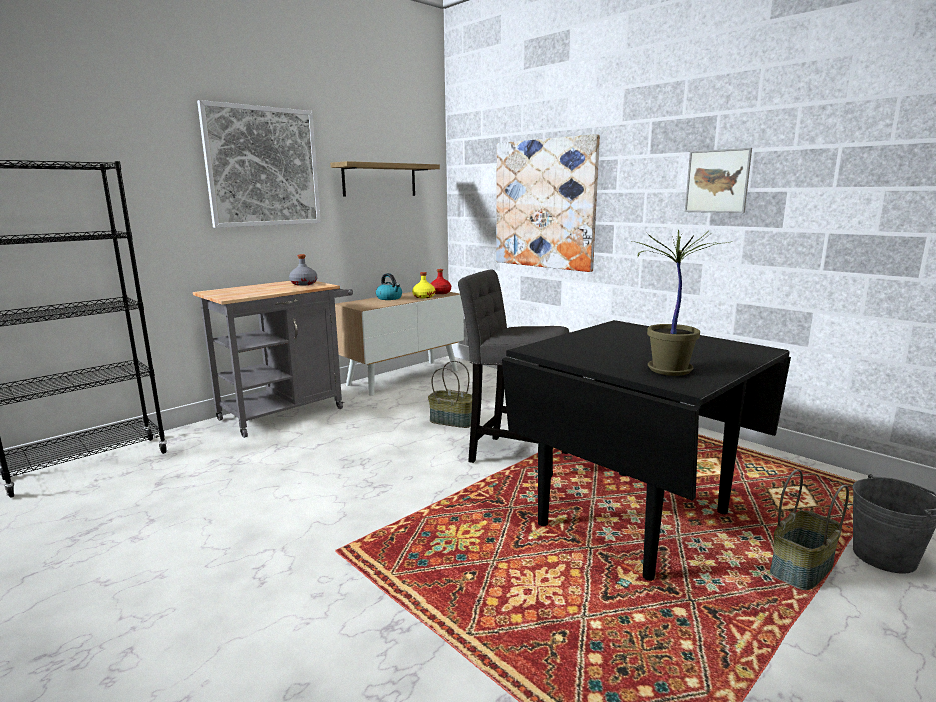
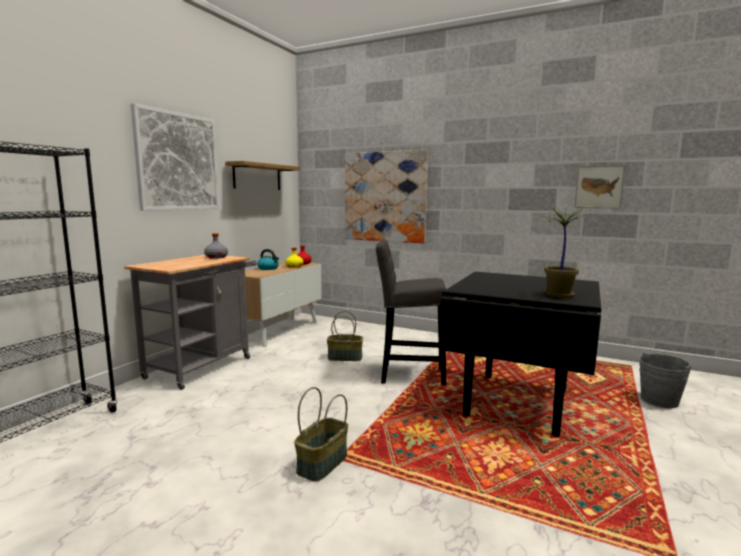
camera: 20 degrees left, 5 degrees down
picture [685,148,752,213] -> picture moved to [574,165,625,209]
basket [770,469,849,590] -> basket moved to [294,387,348,482]

